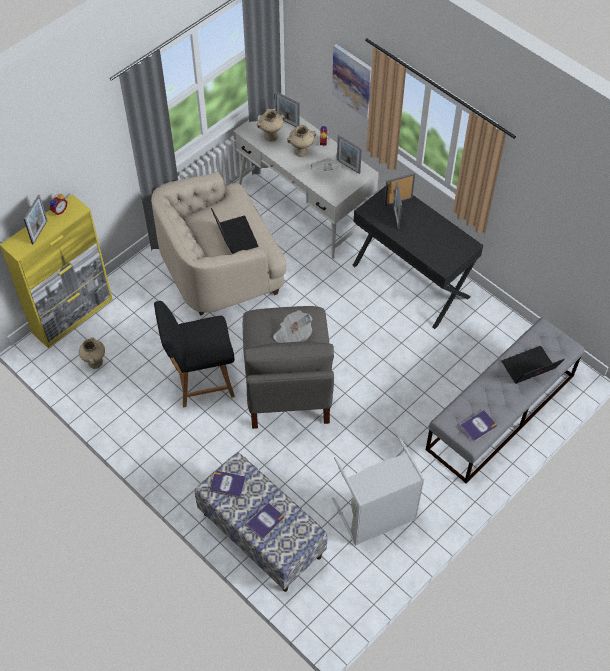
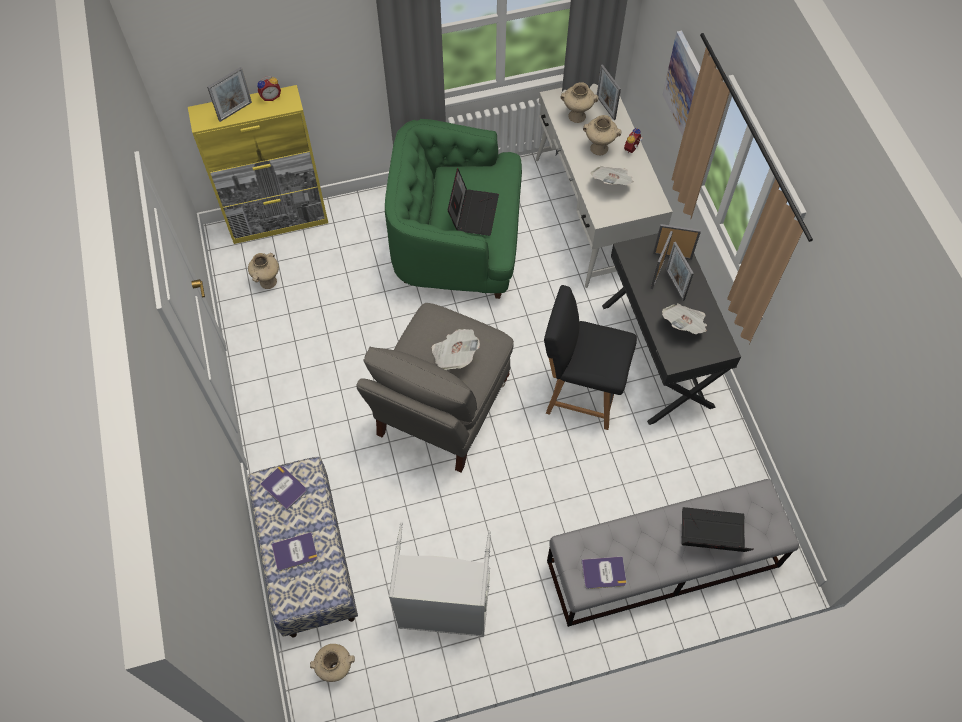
camera: 30 degrees right, 5 degrees up
beige armchair [151,172,286,316] -> green armchair [385,119,522,299]
black chair [154,301,235,407] -> black chair moved to [544,285,637,430]
picture frame [337,135,362,174] -> picture frame moved to [666,242,694,301]
none -> beige vase [310,644,355,682]
none -> newspaper [662,303,707,334]

